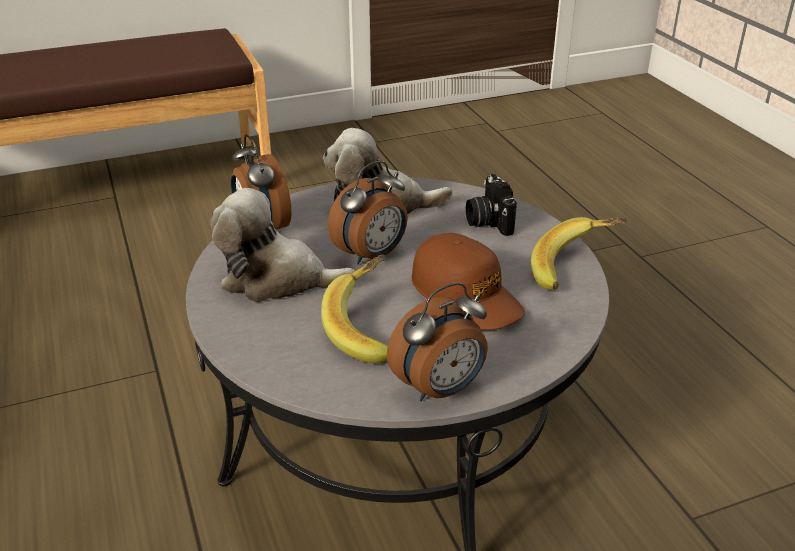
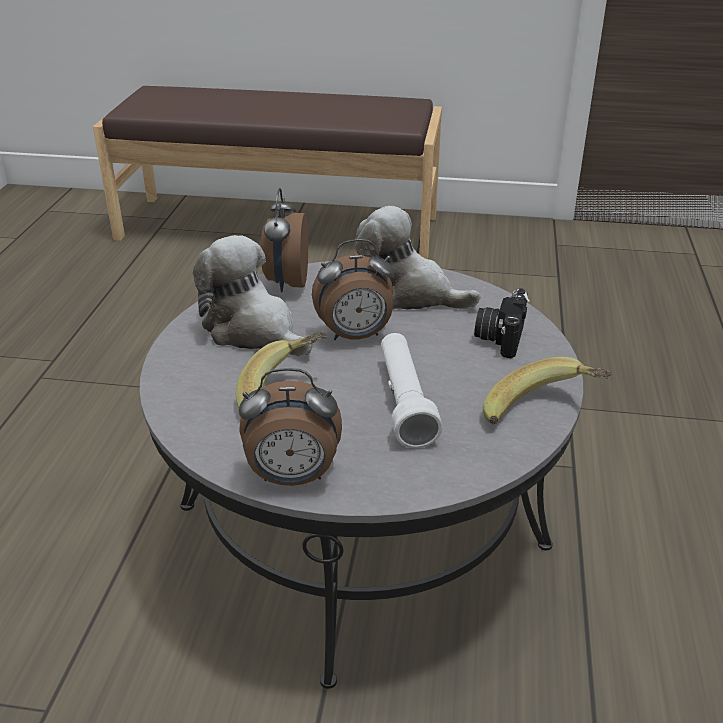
camera: 30 degrees right, 0 degrees up
brown cap [412,233,525,330] -> white flashlight [381,333,443,448]

